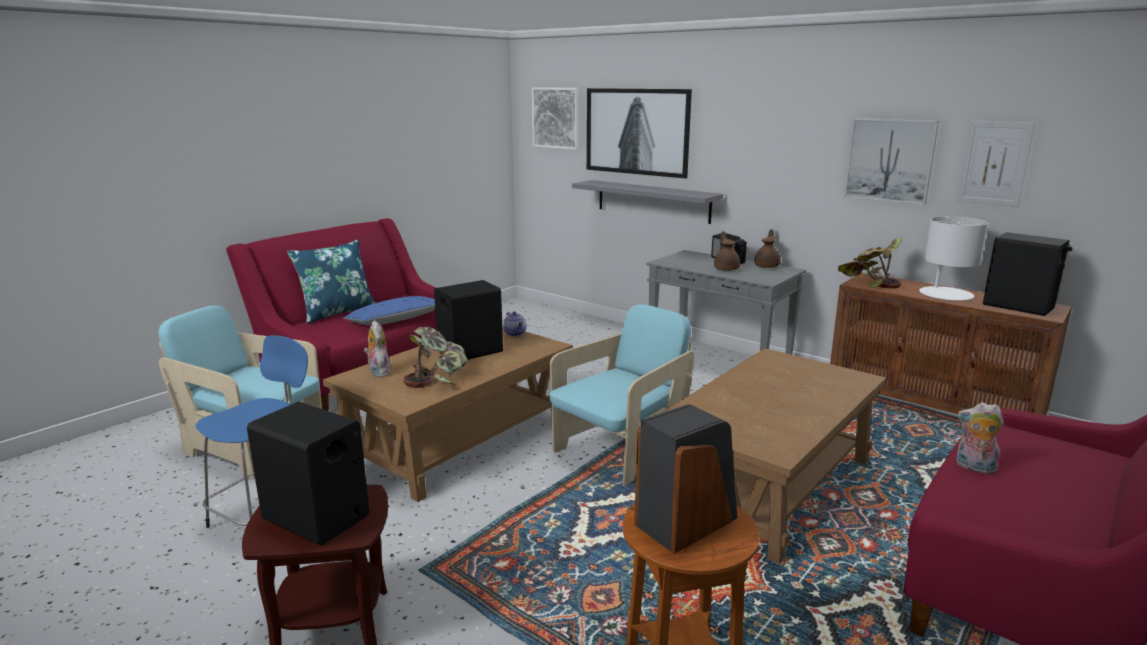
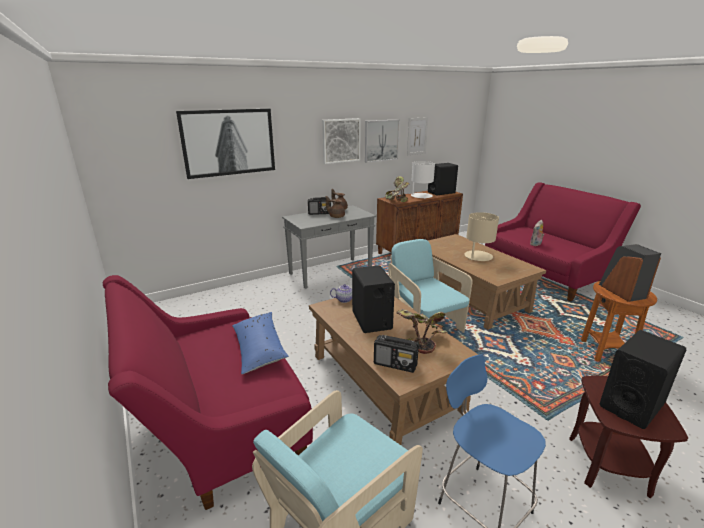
camera: 70 degrees left, 5 degrees up
blue pillow [287,239,375,324] -> none
plush toy [364,320,392,377] -> radio [374,335,419,373]
picture [532,87,579,150] -> picture moved to [322,118,361,164]
grey shelf [572,180,723,224] -> none
none -> beige table lamp [464,212,499,261]

